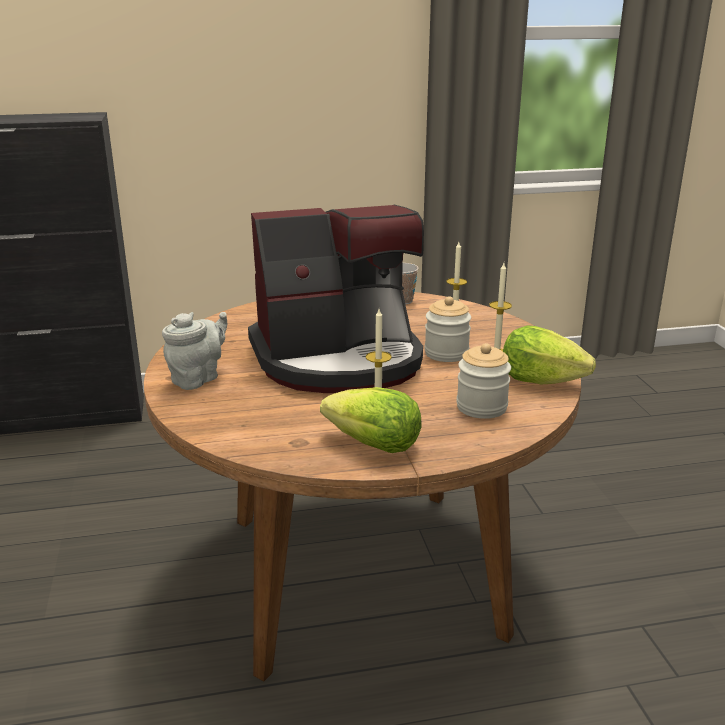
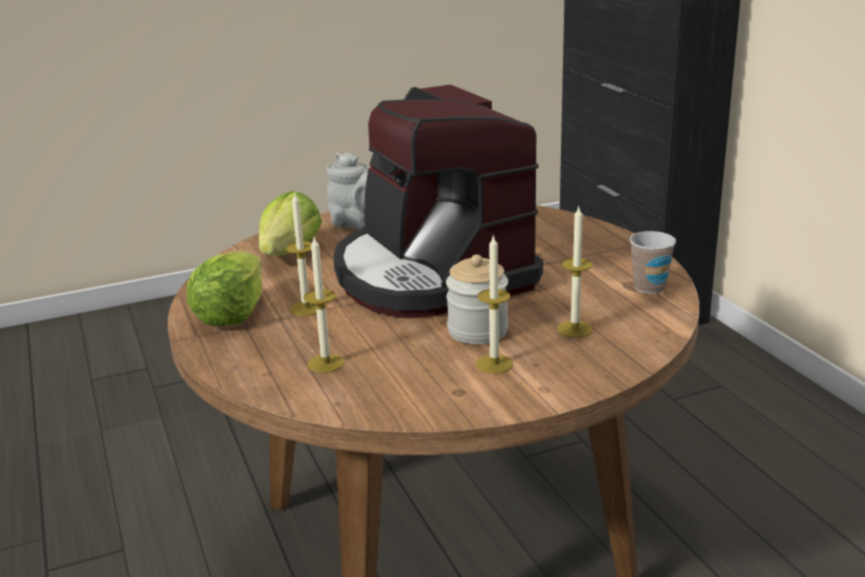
camera: 80 degrees right, 0 degrees up
jar [456,343,511,419] -> candle [304,237,344,373]
lettuce [503,325,596,384] -> lettuce moved to [259,191,322,256]

